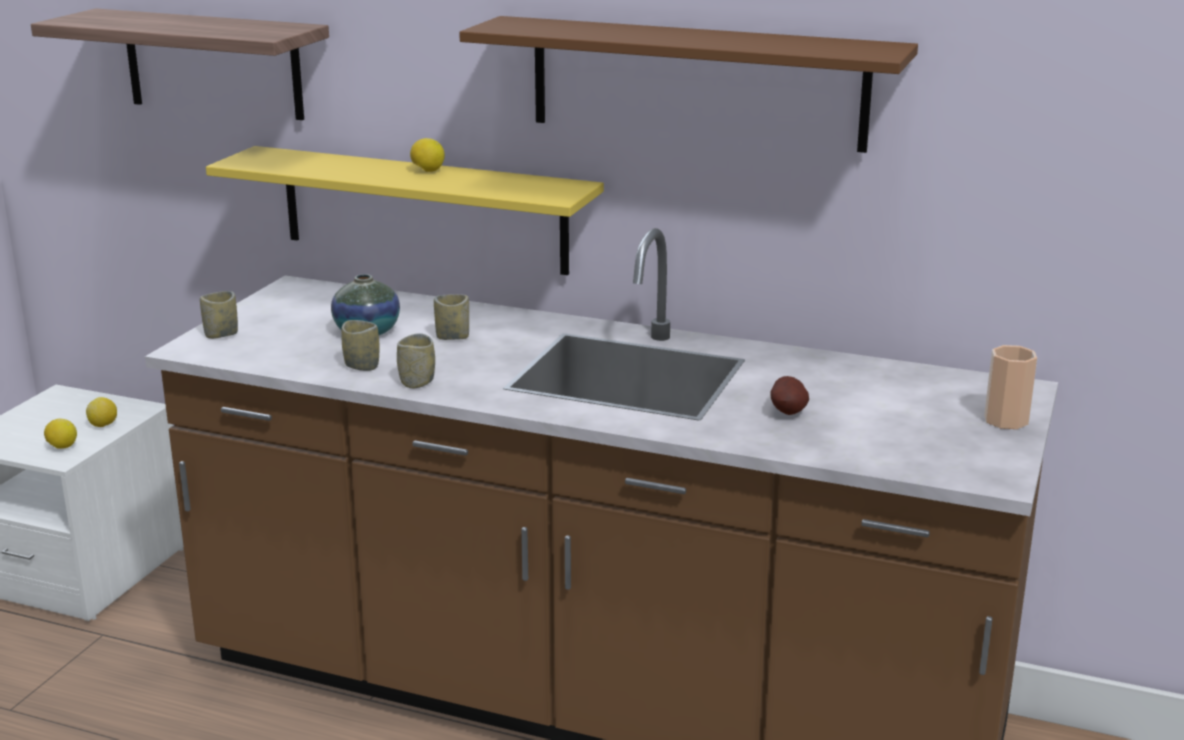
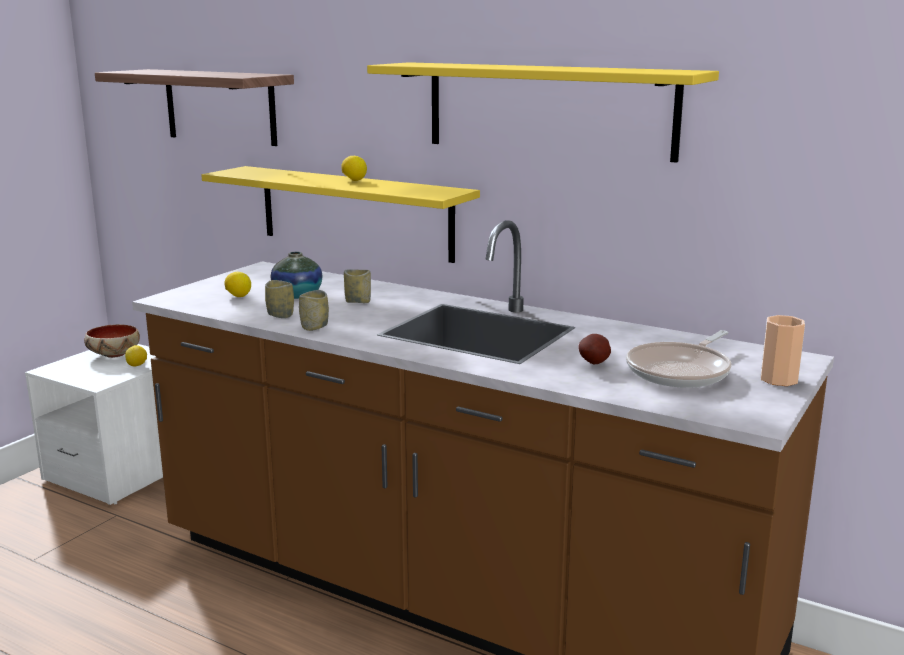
camera: 10 degrees right, 5 degrees down
lemon [44,419,77,449] -> lemon moved to [225,272,251,297]
cup [200,291,238,339] -> none
brown shelf [459,16,918,153] -> yellow shelf [367,62,719,163]
none -> bowl [84,324,140,358]
none -> frying pan [626,330,732,388]

